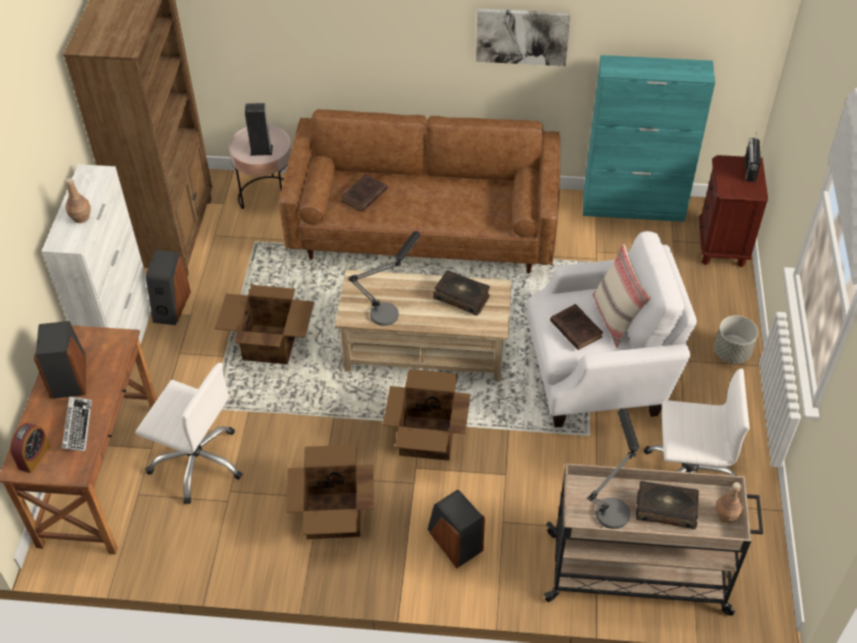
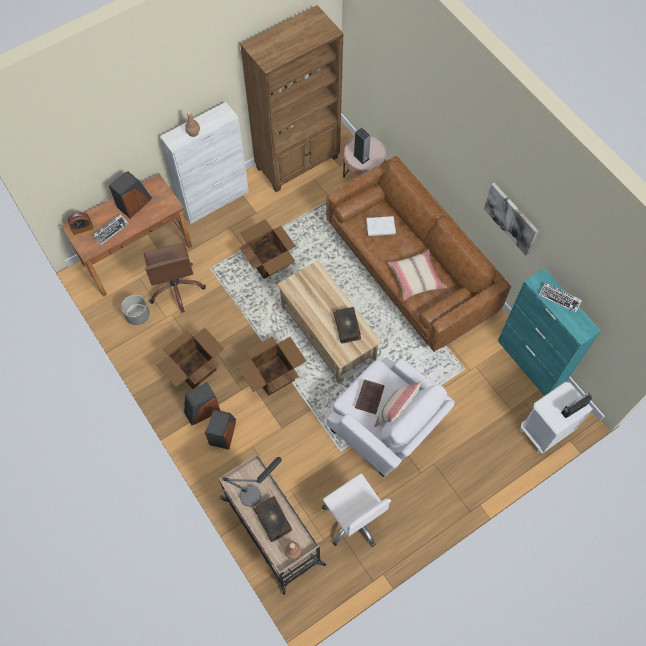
camera: 50 degrees right, 15 degrees up
white office chair [135,363,242,504] -> brown office chair [144,242,206,313]
speaker [146,250,191,325] -> speaker moved to [184,382,220,425]
brown book [341,174,388,212] -> white book [366,216,396,236]
table lamp [348,231,420,326] -> none
brown nightstand [699,155,768,267] -> white nightstand [520,382,593,454]
grey planter [714,315,758,364] -> grey planter moved to [121,295,150,325]
none -> beige pillow [387,249,447,301]
none -> keyboard [539,282,582,313]

